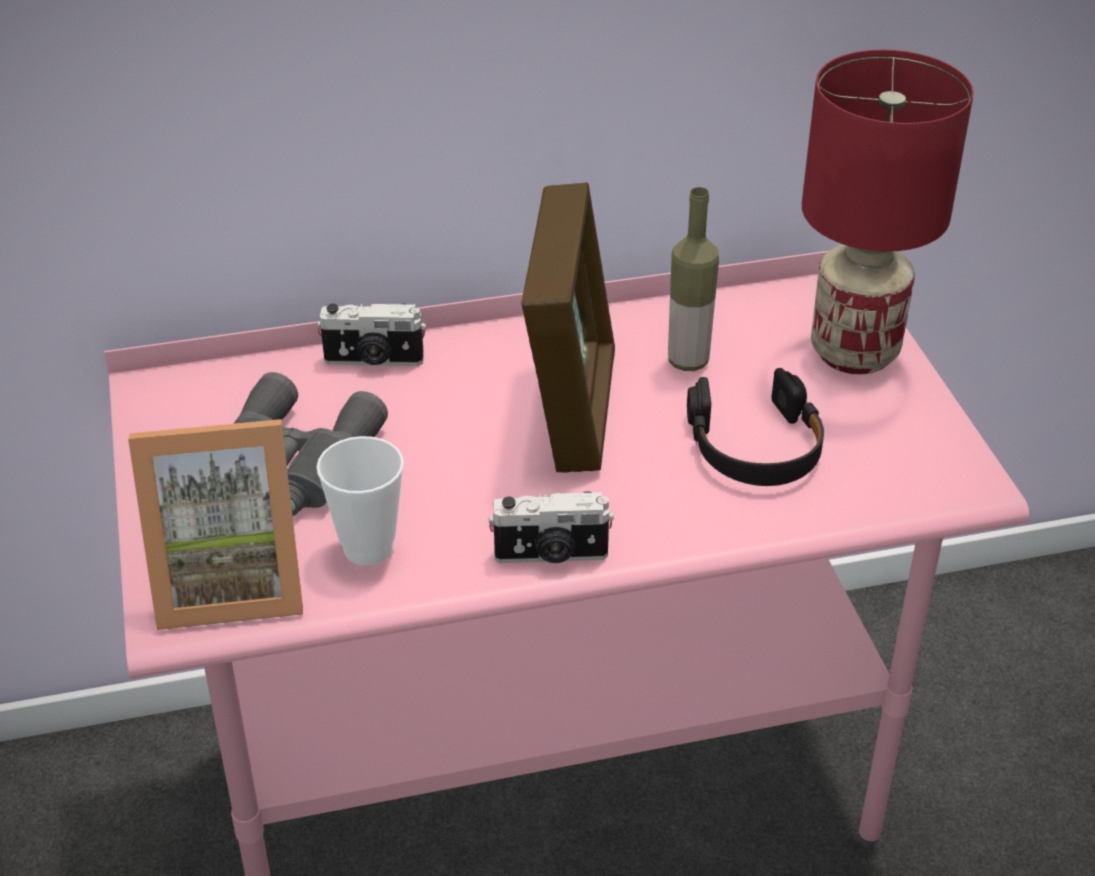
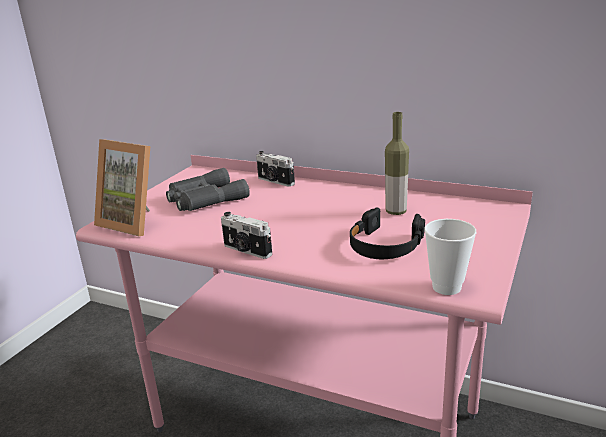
camera: 40 degrees right, 15 degrees down
cup [316,436,404,565] -> cup moved to [424,219,477,295]
picture frame [521,182,615,473] -> none
red table lamp [802,50,974,375] -> none

